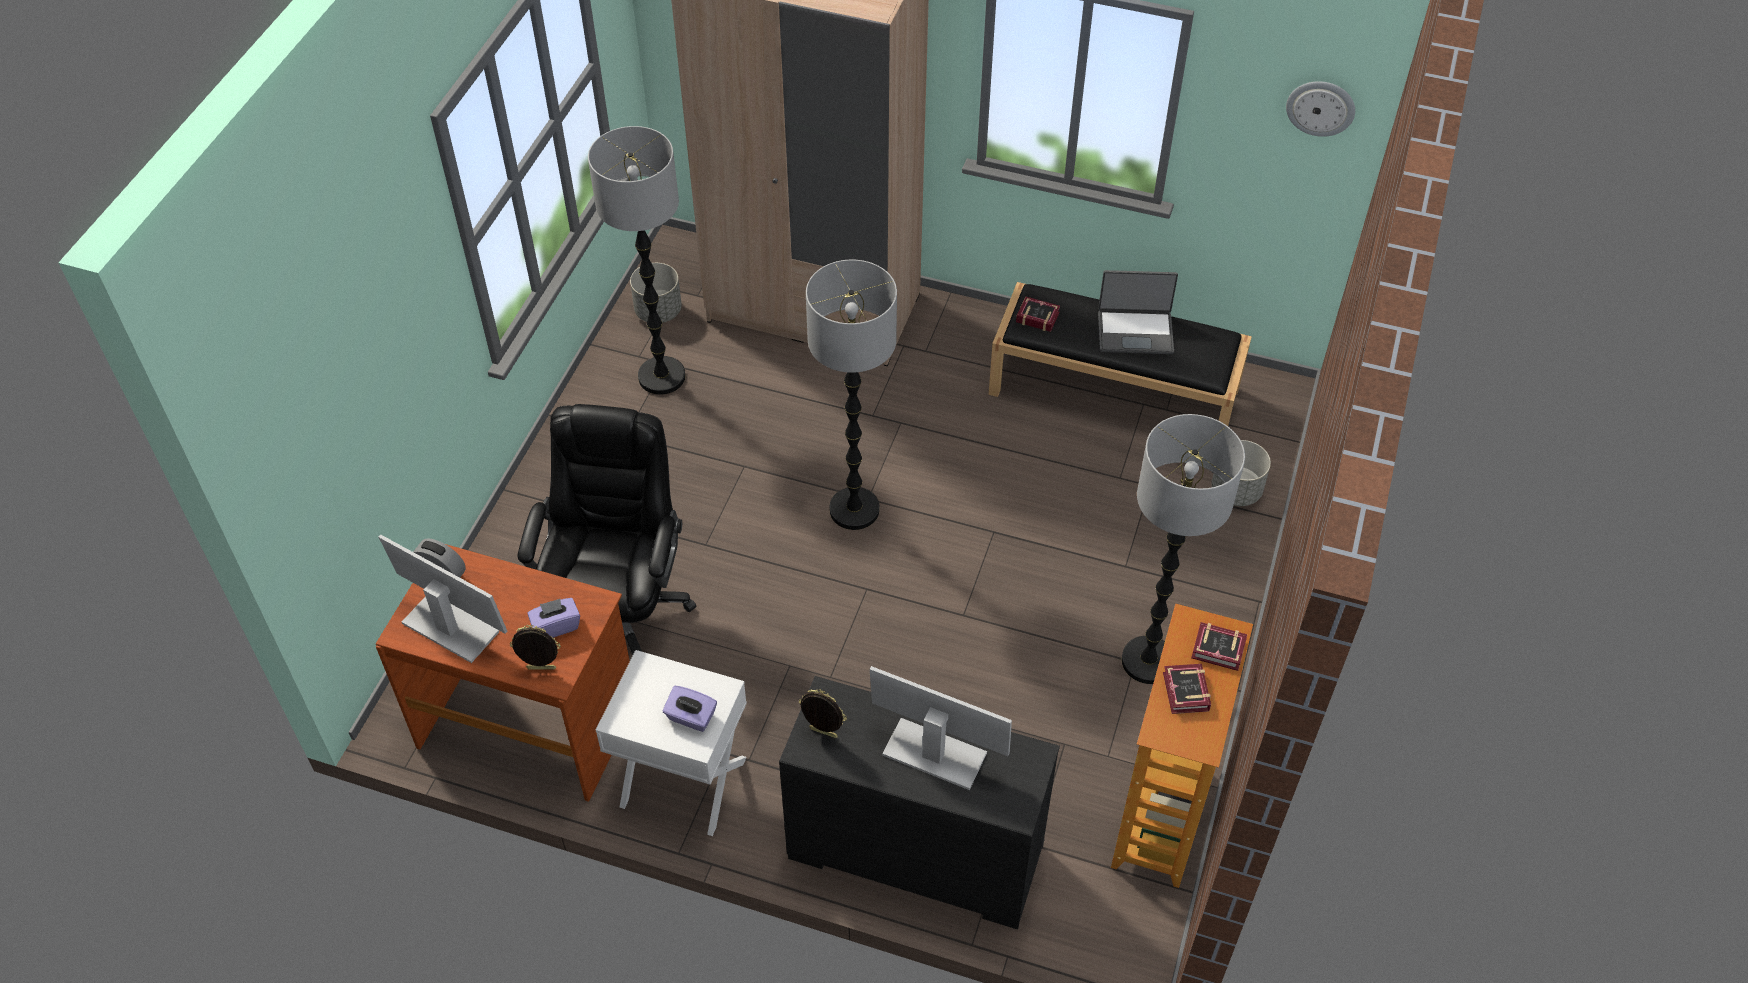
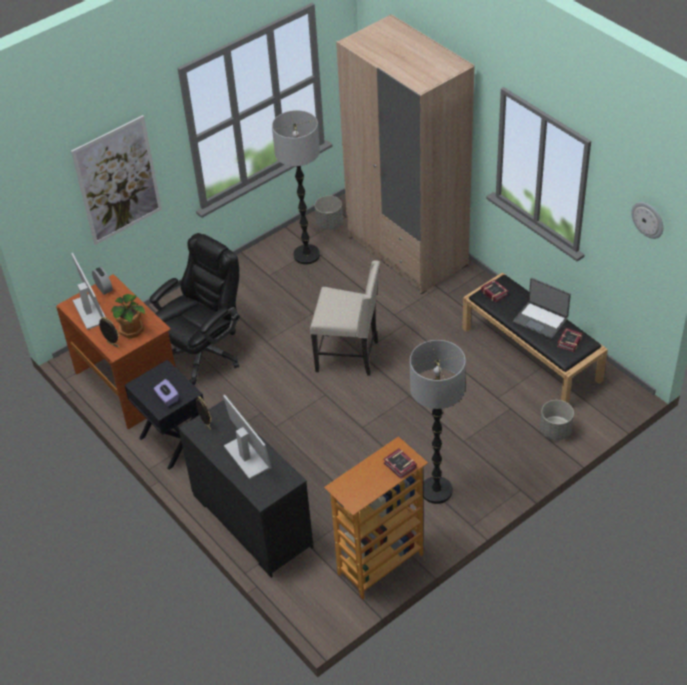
camera: 35 degrees right, 5 degrees down
purple tissue box [528,598,580,638] -> potted plant [111,294,145,339]
white nightstand [596,650,747,836] -> black nightstand [125,359,204,469]
floor lamp [806,260,897,530] -> beige chair [310,260,380,376]
book [1163,664,1211,714] -> book moved to [557,328,582,352]
none -> picture [71,115,162,245]

